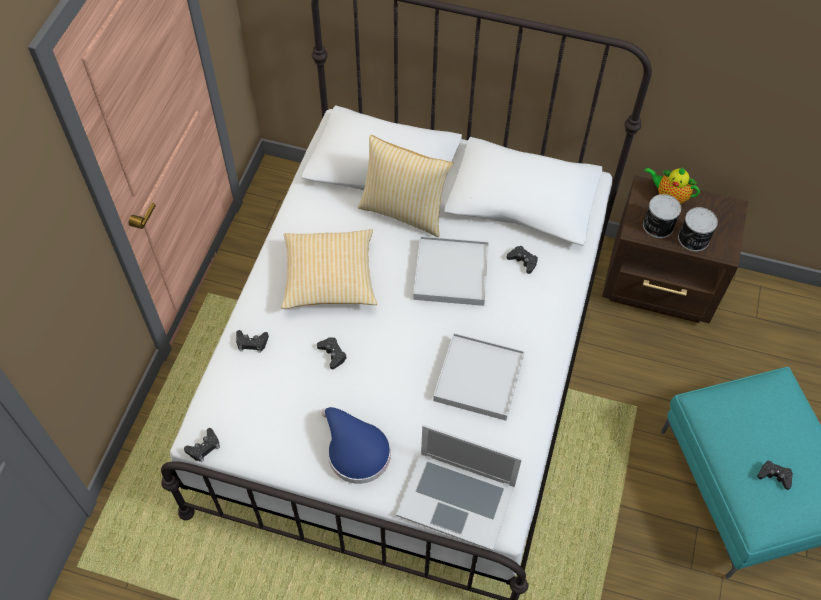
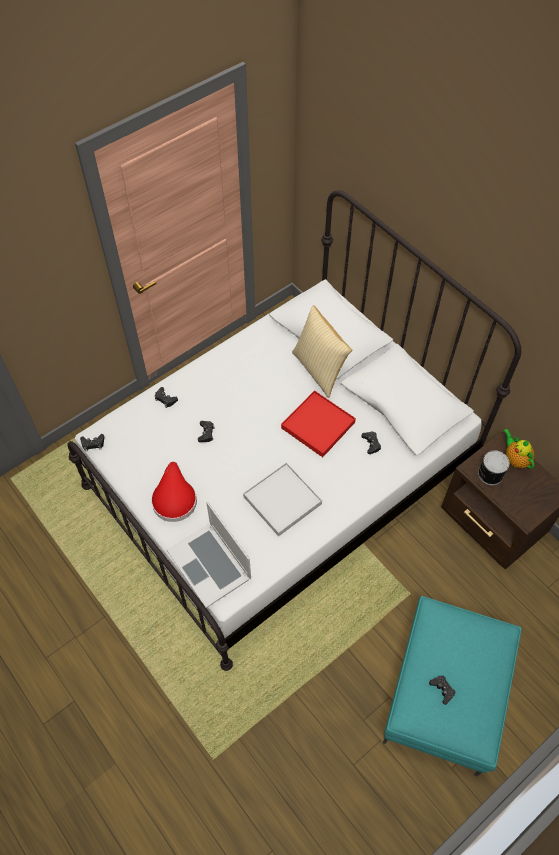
camera: 35 degrees right, 0 degrees up
pillow [281,229,377,309] -> none
blue hat [321,407,391,484] -> red hat [151,462,197,522]
white tray [414,236,489,306] -> red tray [281,390,356,457]
can [678,207,718,251] -> none

